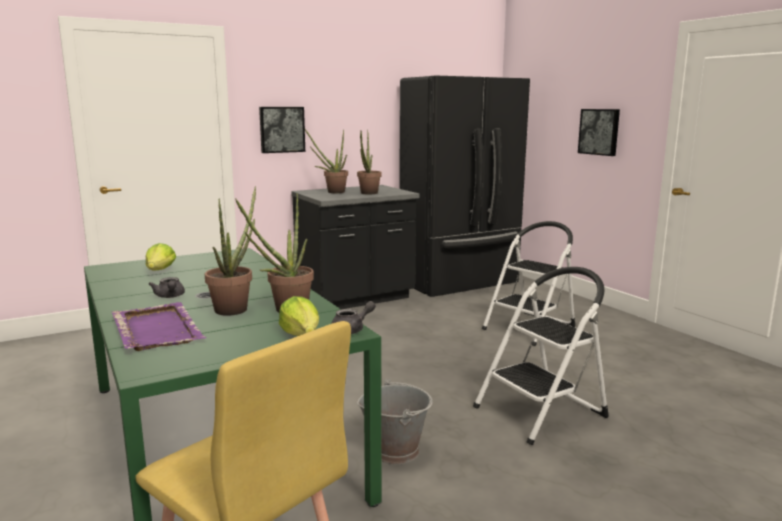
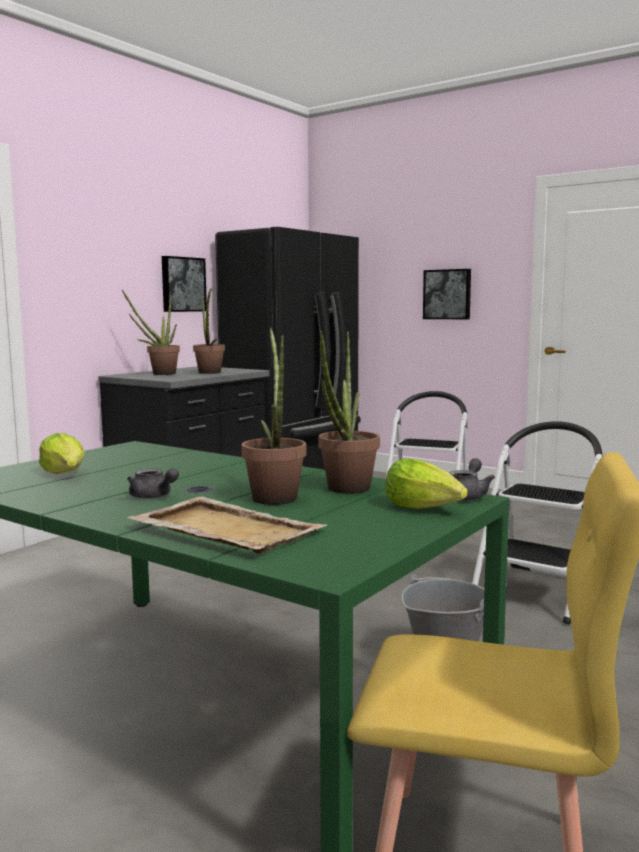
camera: 25 degrees left, 5 degrees down
purple tray [112,302,207,351] -> beige tray [127,496,327,554]
picture [259,107,305,153] -> picture moved to [162,256,207,312]

